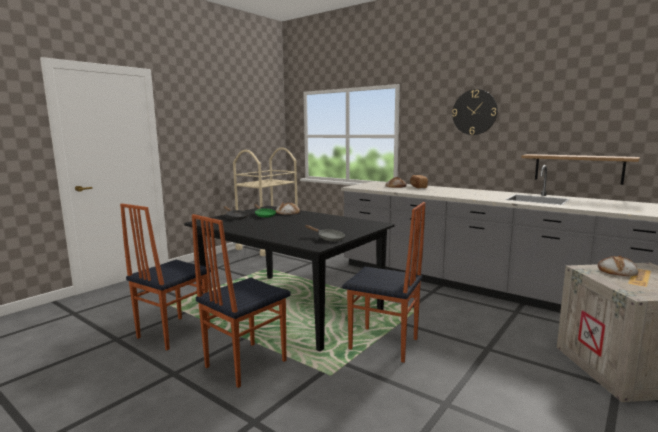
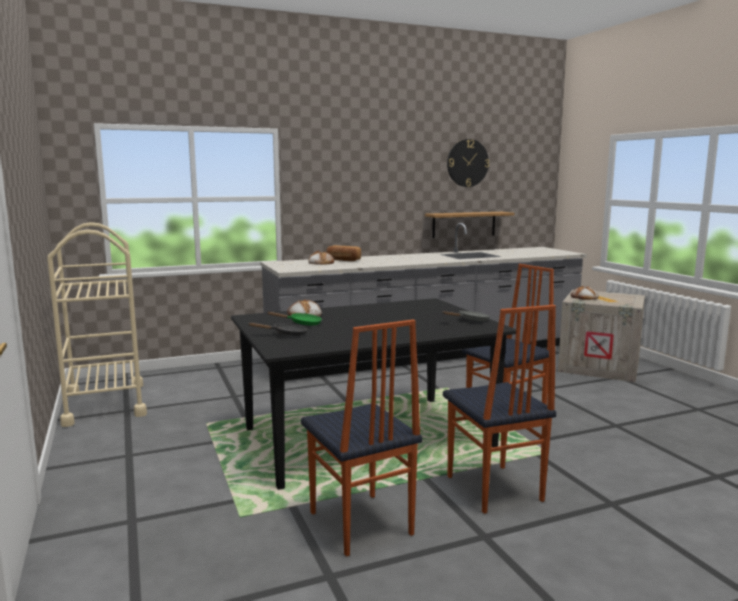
camera: 60 degrees left, 0 degrees up
wall clock [452,89,498,135] -> wall clock moved to [447,139,489,187]

